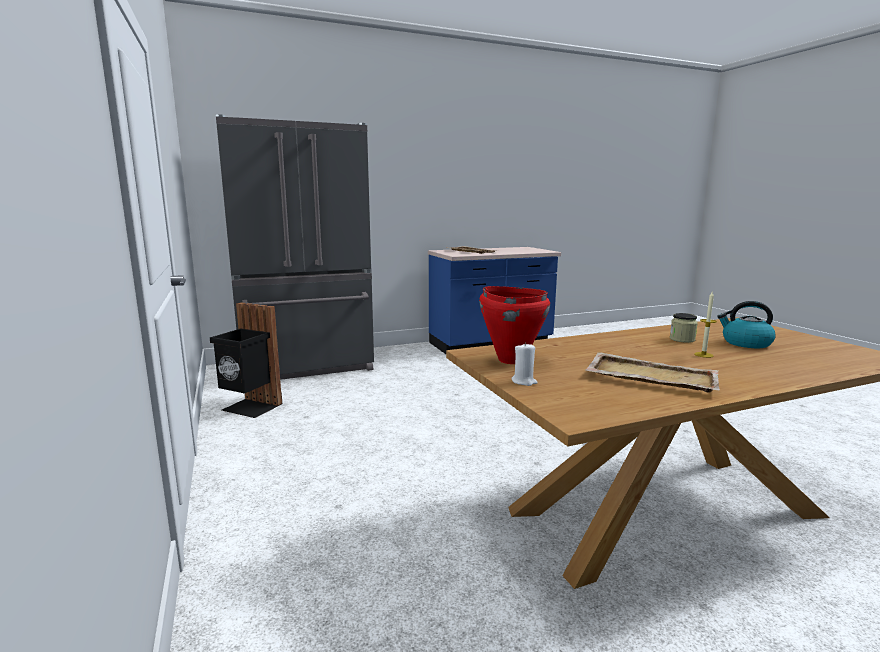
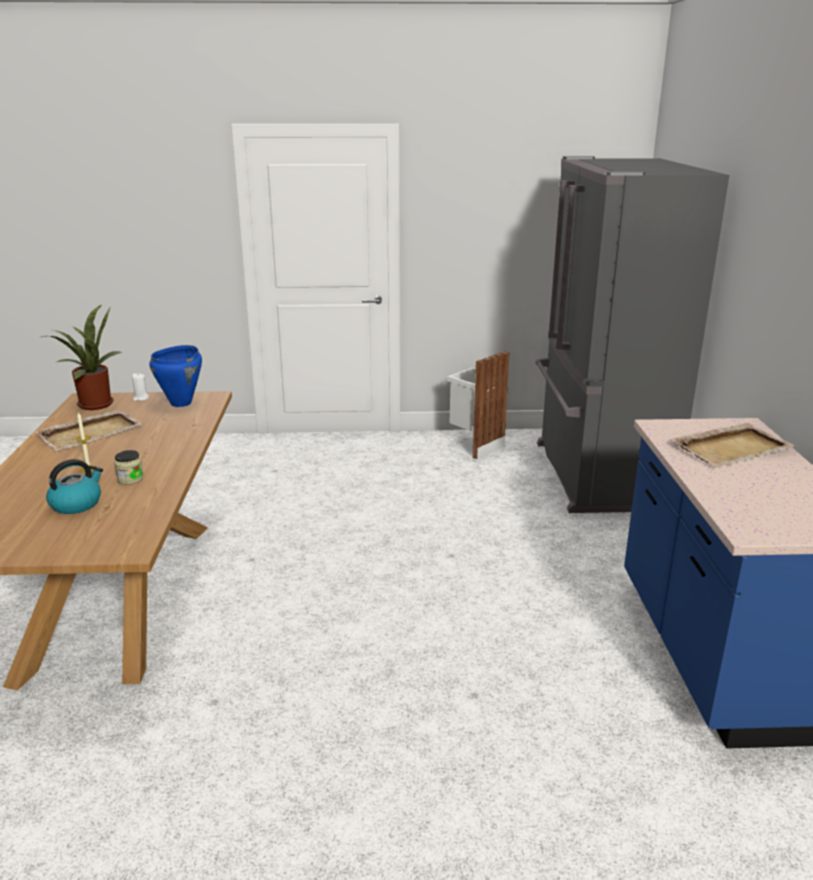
camera: 110 degrees right, 10 degrees up
black trash can [210,302,282,418] -> white trash can [448,351,509,460]
red cooking pot [479,286,550,364] -> blue cooking pot [149,345,202,407]
none -> potted plant [41,305,124,410]

